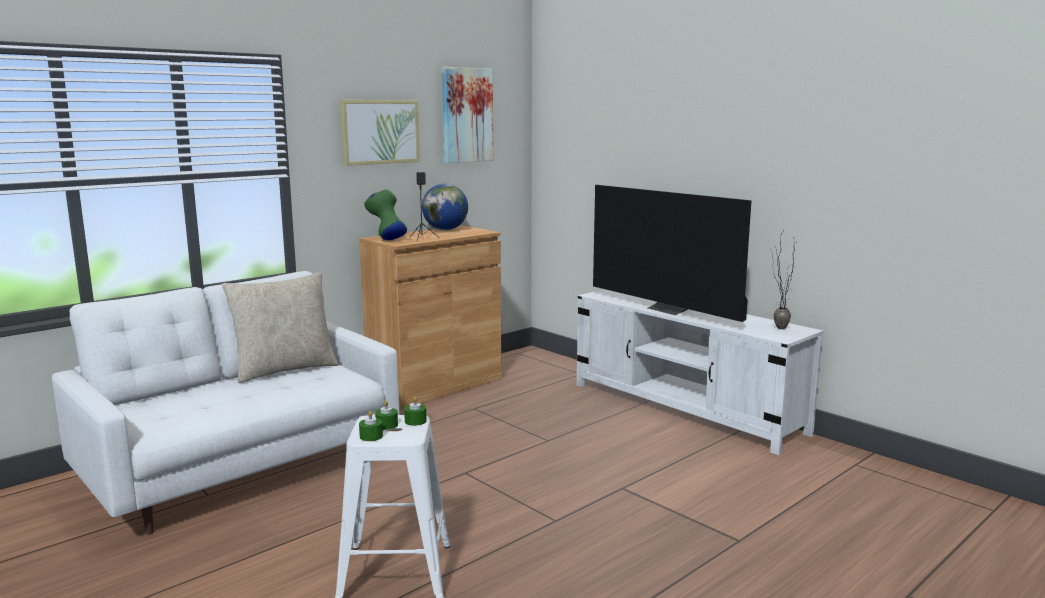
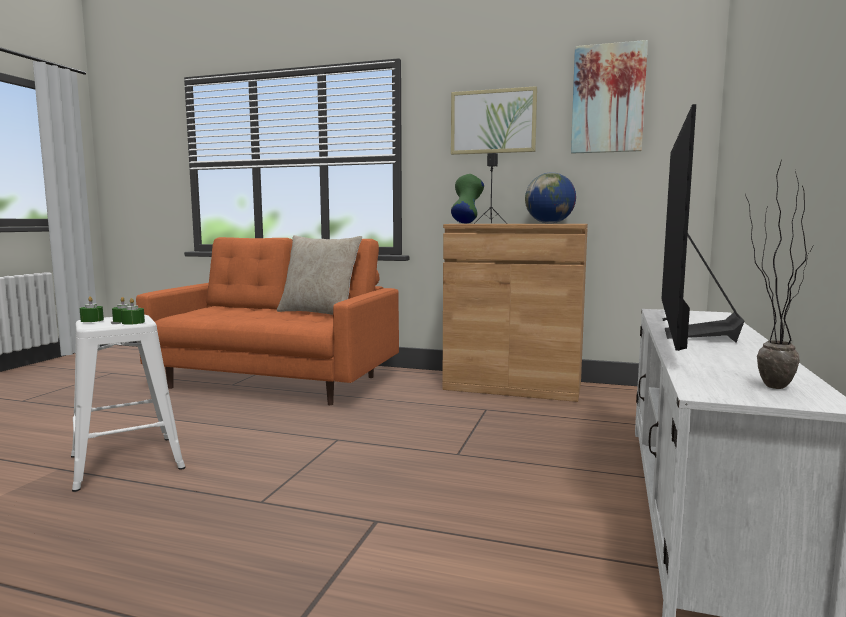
camera: 60 degrees right, 5 degrees down
white sofa [52,271,400,535] -> orange sofa [136,237,399,405]

